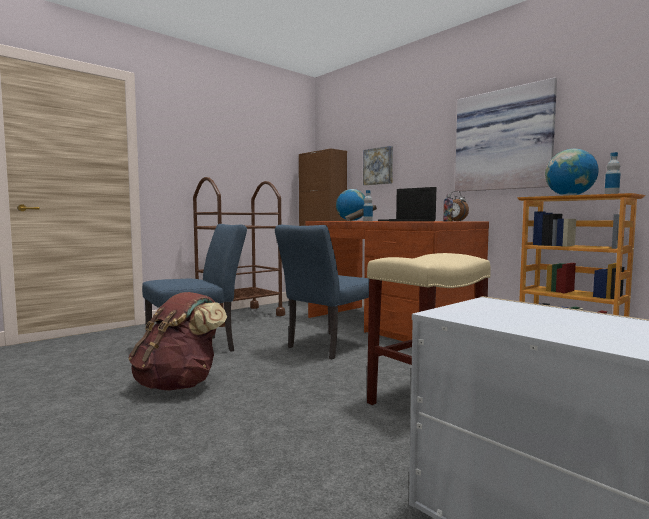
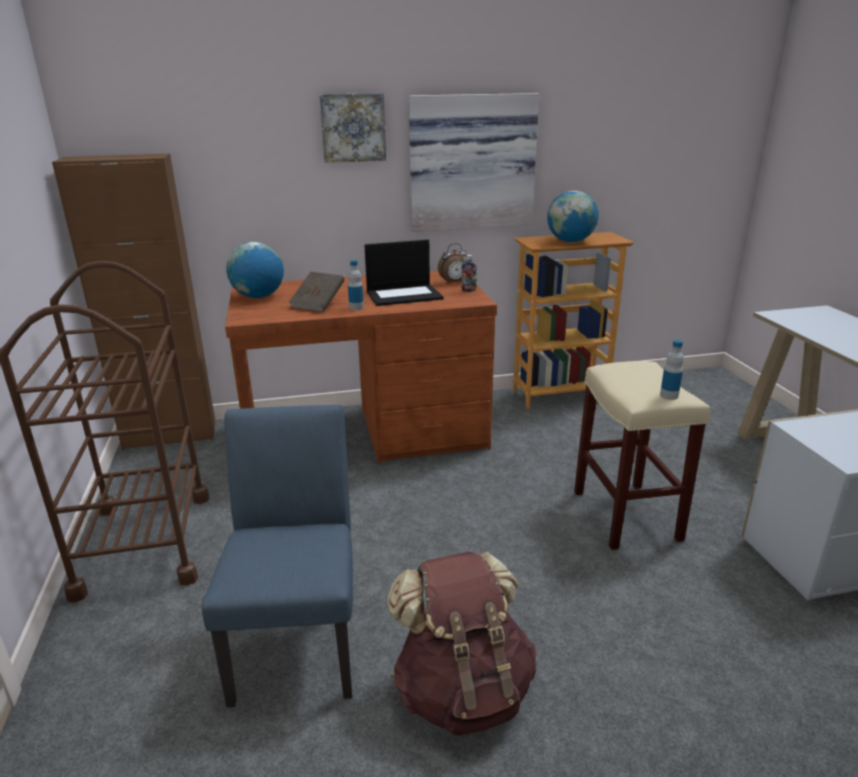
camera: 60 degrees left, 20 degrees up
blue chair [275,225,369,359] -> none
picture [363,146,393,185] -> picture moved to [319,93,386,163]
bottle [604,152,620,194] -> bottle moved to [660,340,684,400]

